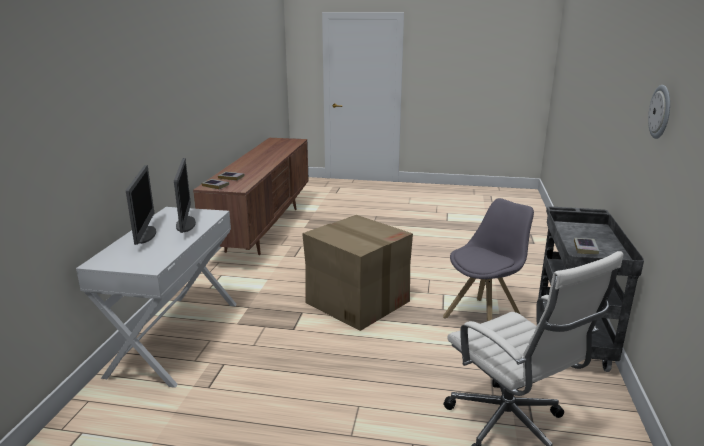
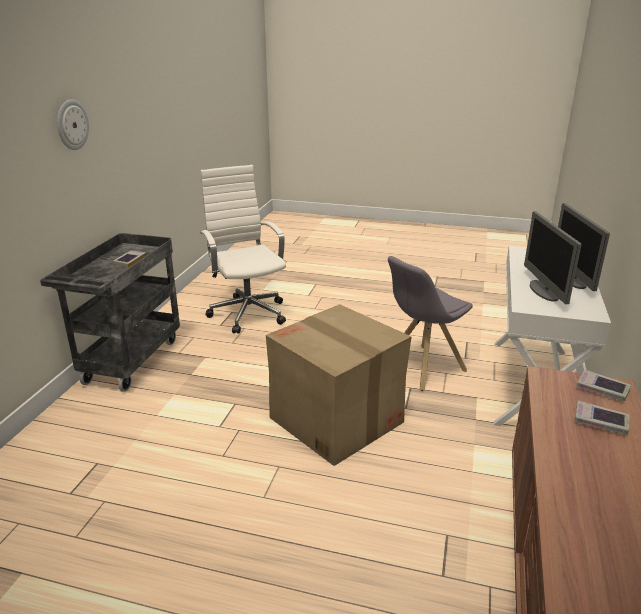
camera: 175 degrees left, 5 degrees up
grey chair [443,198,534,321] -> grey chair moved to [388,256,473,391]

